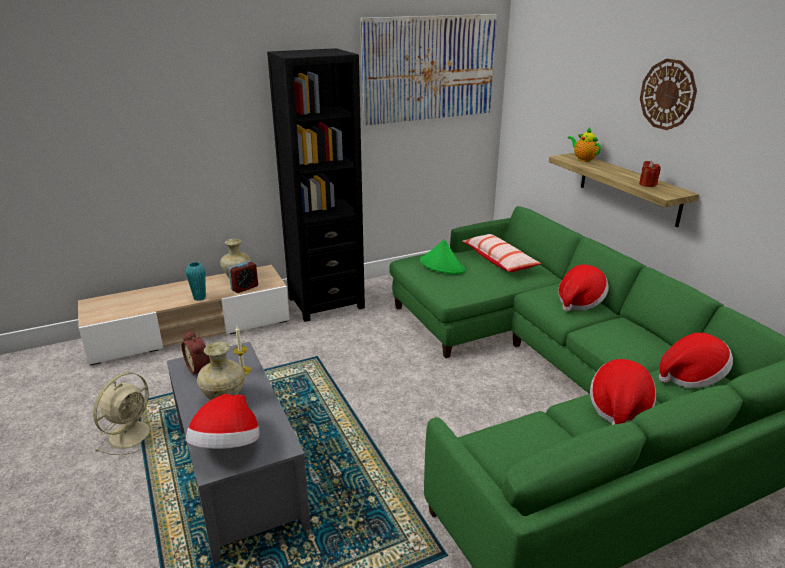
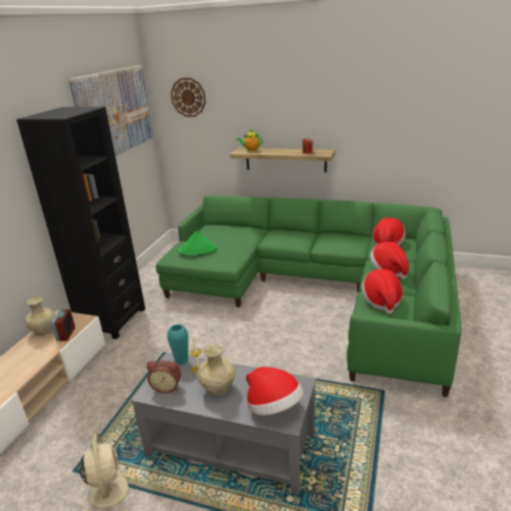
camera: 45 degrees left, 0 degrees up
turquoise vase [186,262,206,301] -> turquoise vase moved to [167,324,188,365]
pillow [462,234,541,272] -> none
hat [558,265,609,312] -> hat moved to [362,269,403,314]
wall clock [640,59,697,130] -> wall clock moved to [171,78,206,117]

